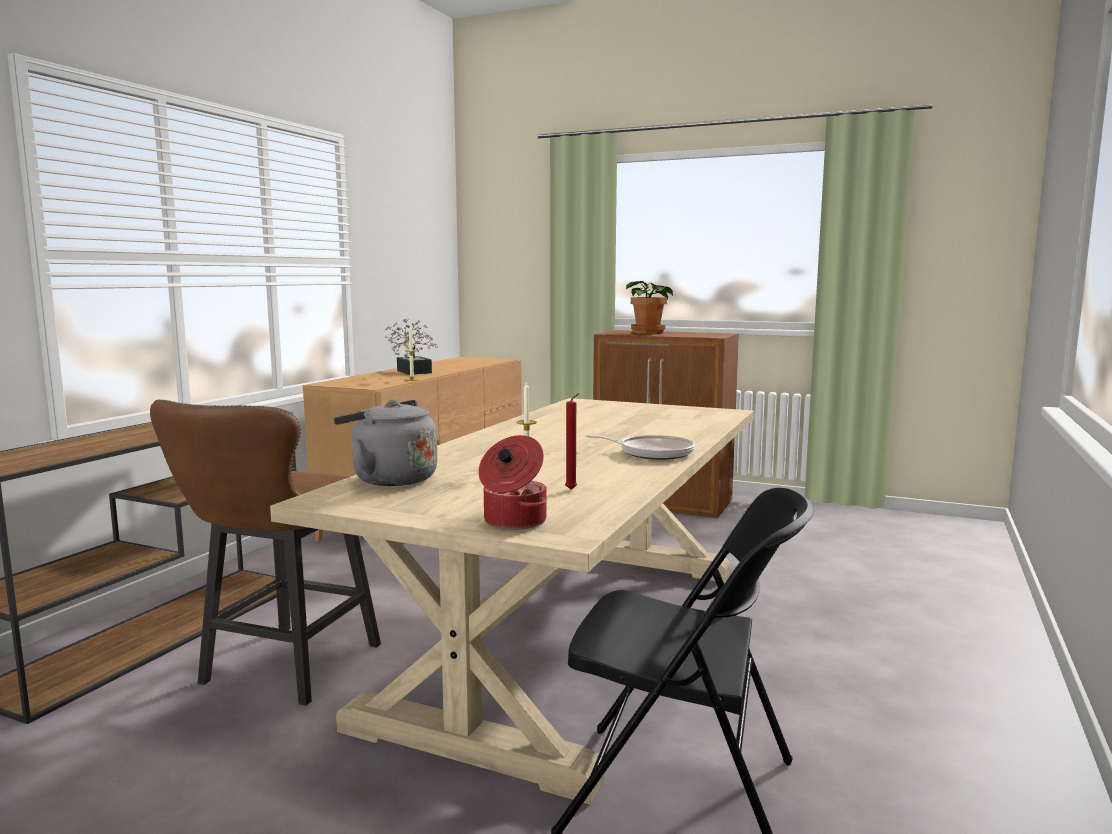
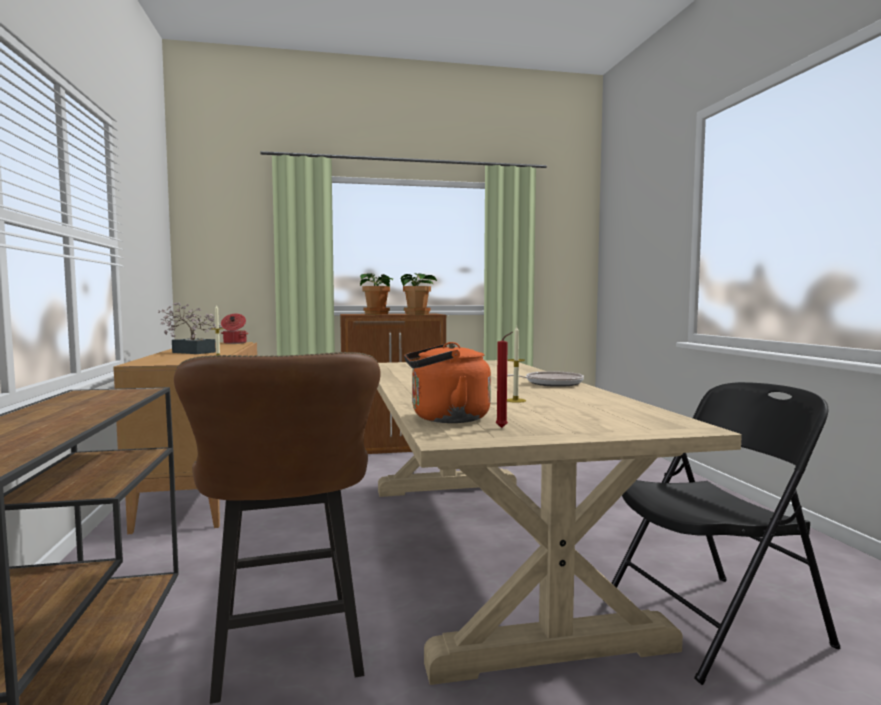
camera: 35 degrees left, 5 degrees down
grey kettle [334,400,438,486] -> orange kettle [404,342,491,423]
cooking pot [478,435,547,530] -> cooking pot moved to [221,314,249,344]
red candle [565,393,579,490] -> red candle moved to [496,332,513,428]
none -> potted plant [401,273,437,314]

